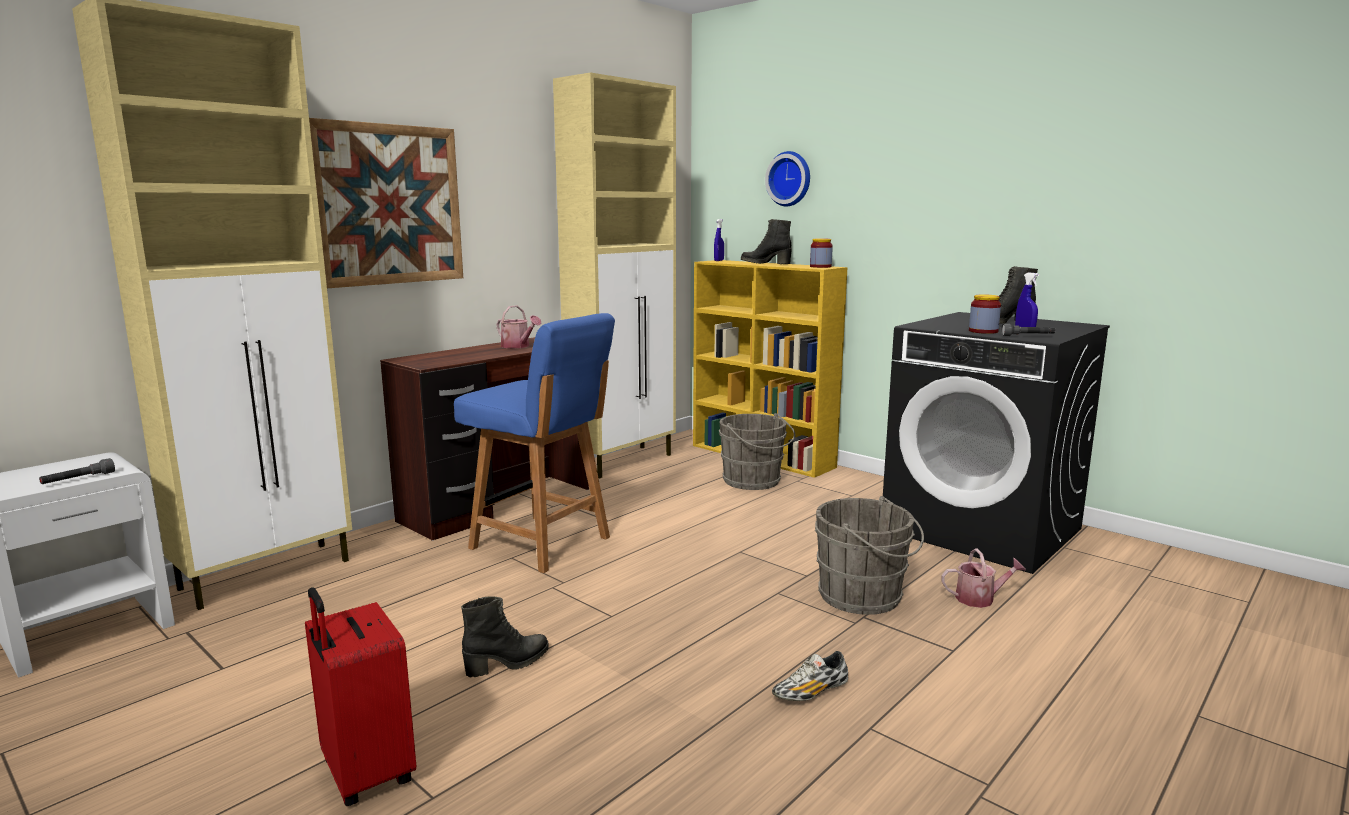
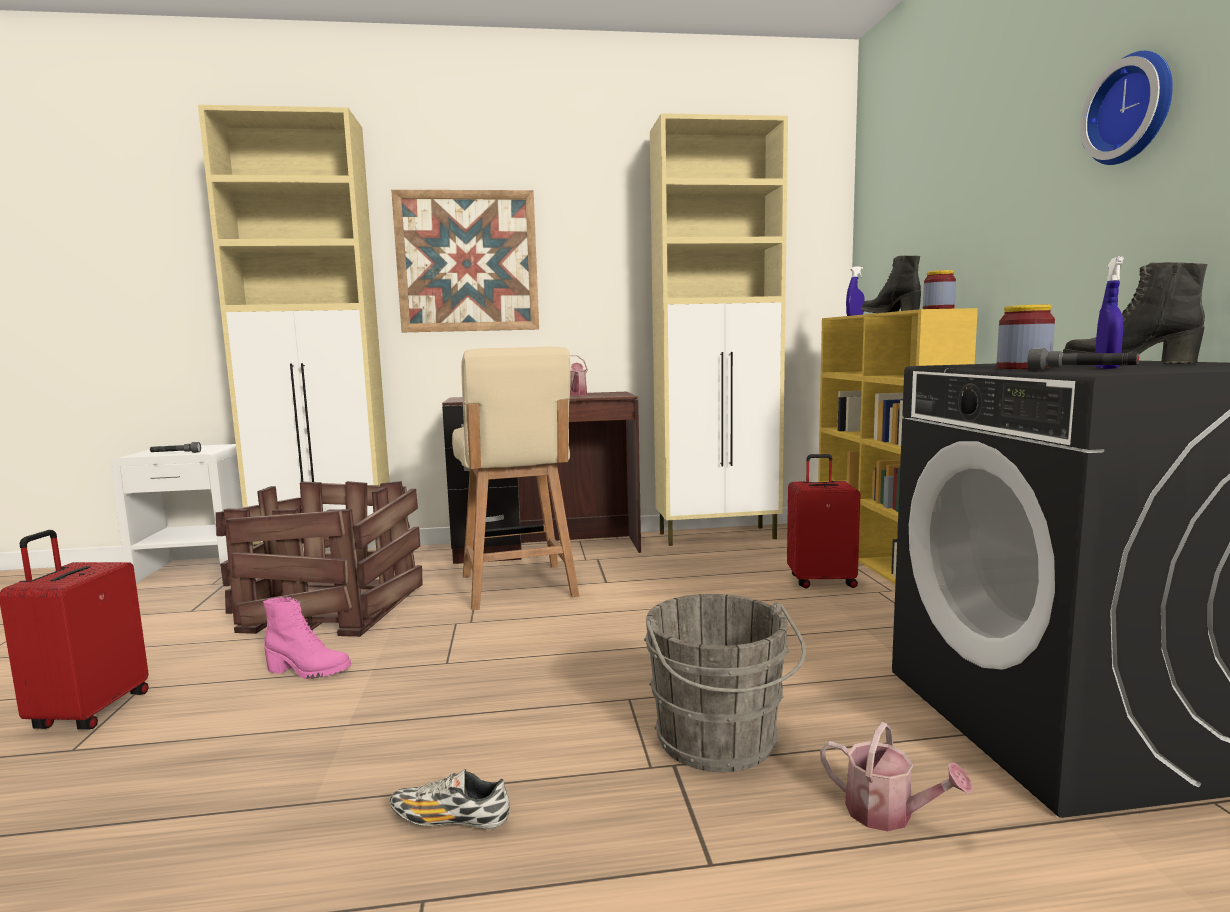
camera: 40 degrees right, 5 degrees down
blue chair [454,313,615,573] -> beige chair [452,347,579,610]
black boot [461,596,549,677] -> pink boot [263,597,351,679]
grey bucket [719,413,796,490] -> red suitcase [787,454,860,588]
wall clock [765,151,810,206] -> wall clock moved to [1080,51,1173,165]
none -> crate [216,481,423,637]

